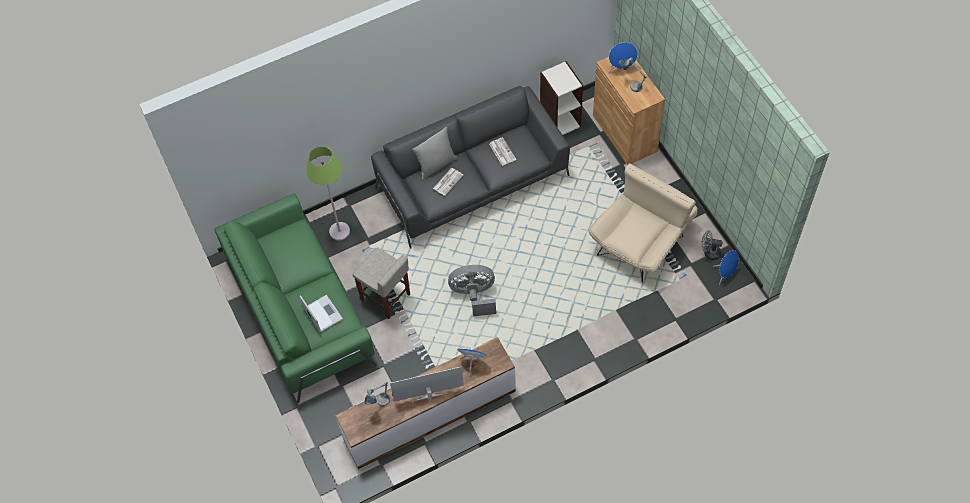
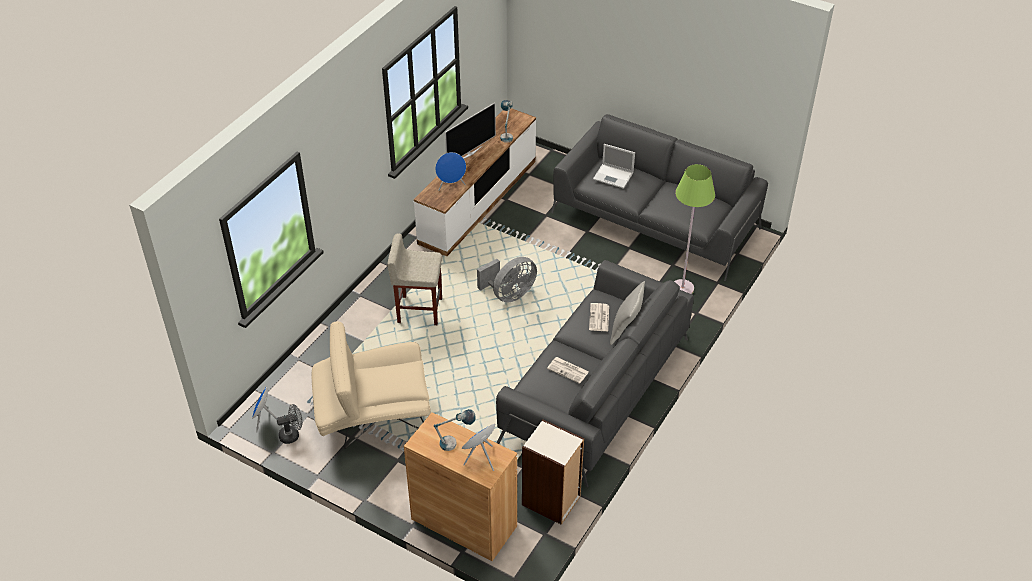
camera: 145 degrees right, 15 degrees down
green sofa [214,194,378,404] -> grey sofa [551,114,768,281]
beige stool [353,247,410,319] -> beige stool moved to [387,234,442,325]
beige armchair [588,163,698,283] -> beige armchair turned 75 degrees clockwise [312,321,431,449]

